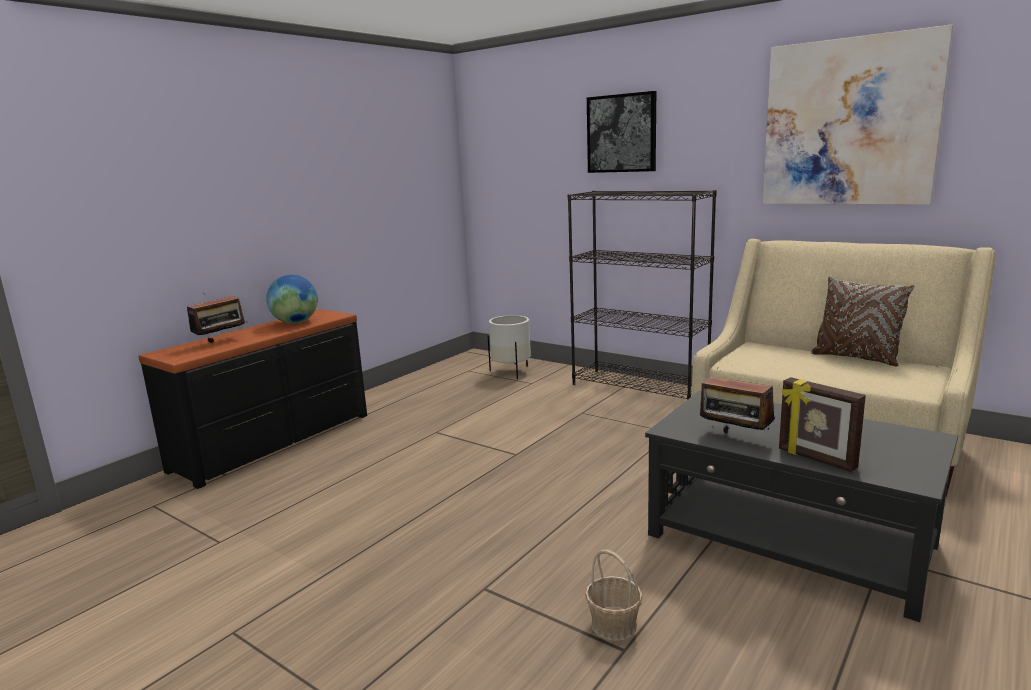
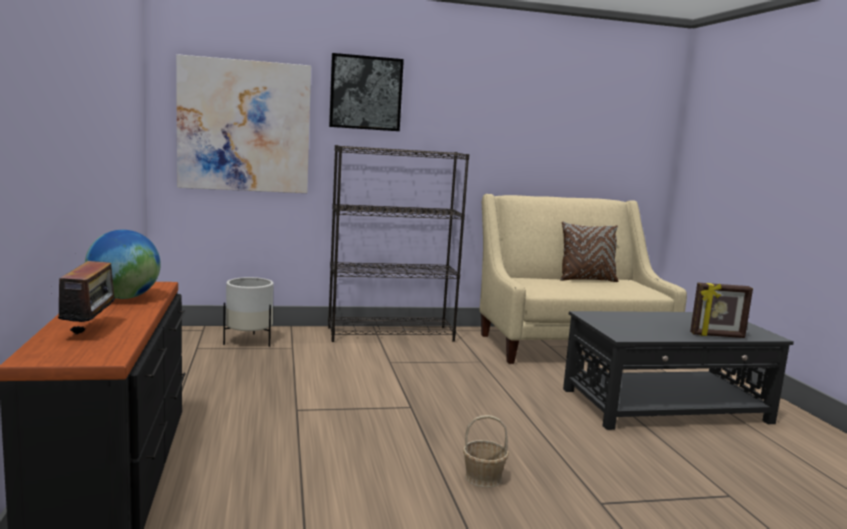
camera: 50 degrees left, 5 degrees down
basket [585,550,643,641] -> basket moved to [463,415,509,488]
radio [700,377,775,433] -> none
picture [763,25,953,205] -> picture moved to [176,54,311,193]

